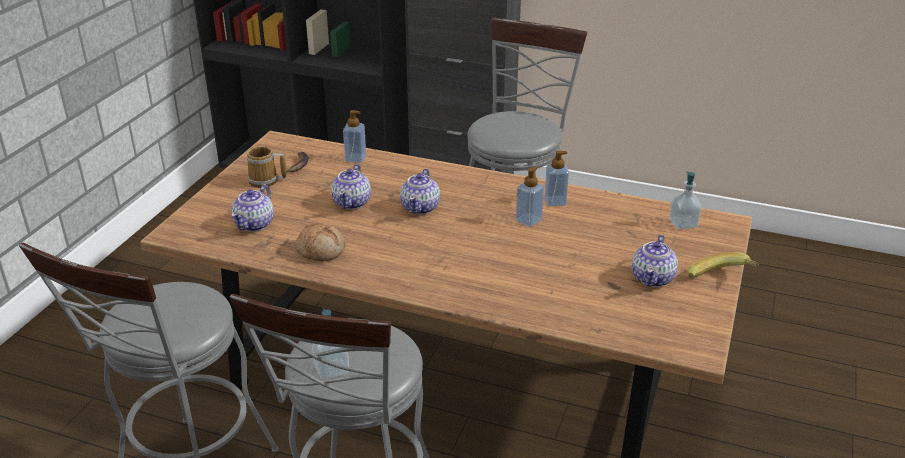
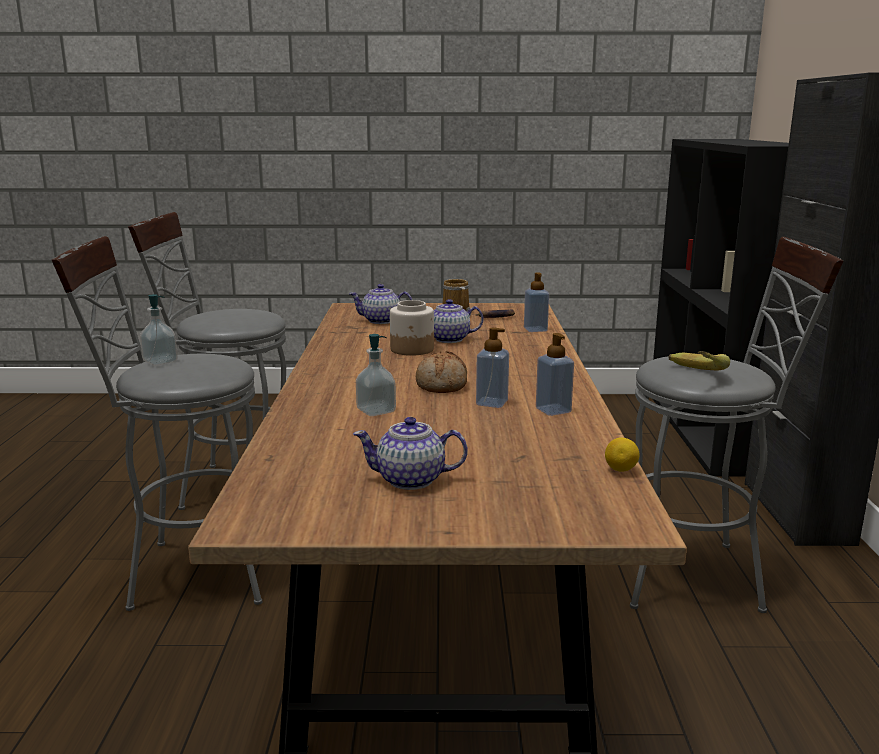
camera: 70 degrees right, 15 degrees down
bread [295,223,345,262] -> bread moved to [416,351,467,393]
teapot [400,169,440,215] -> none
soap dispenser [669,172,701,230] -> soap dispenser moved to [356,334,396,416]
banana [688,252,759,278] -> banana moved to [668,351,730,370]
none -> jar [390,300,434,356]
none -> lemon [605,438,639,472]

